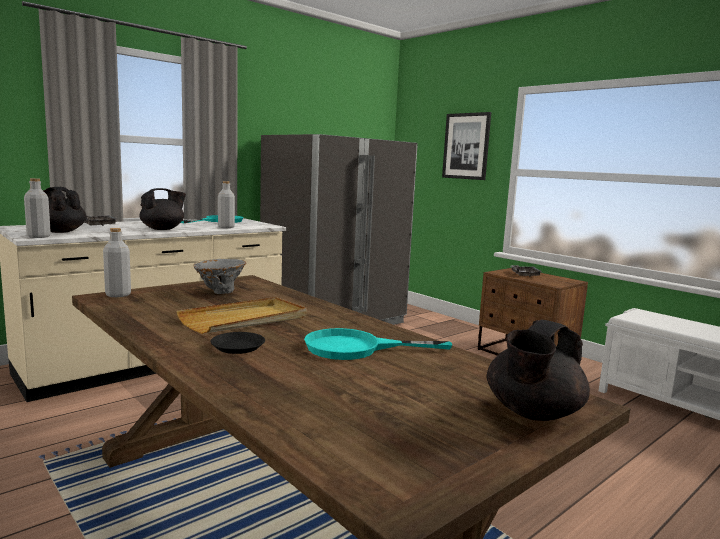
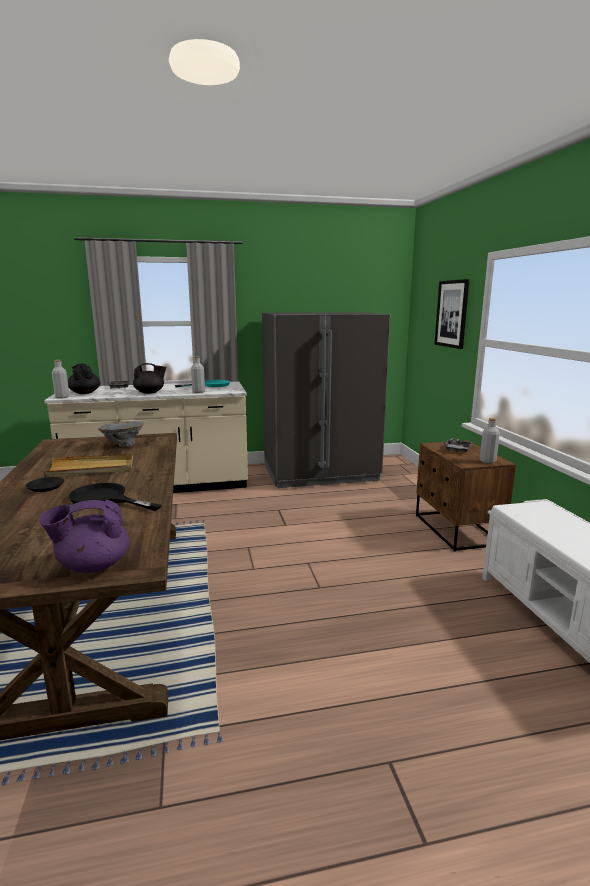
camera: 30 degrees right, 5 degrees up
grey bottle [103,228,131,297] -> grey bottle moved to [480,418,500,463]
turquoise frying pan [304,328,452,360] -> black frying pan [68,483,161,511]
black teapot [487,320,590,421] -> purple teapot [39,500,130,573]

